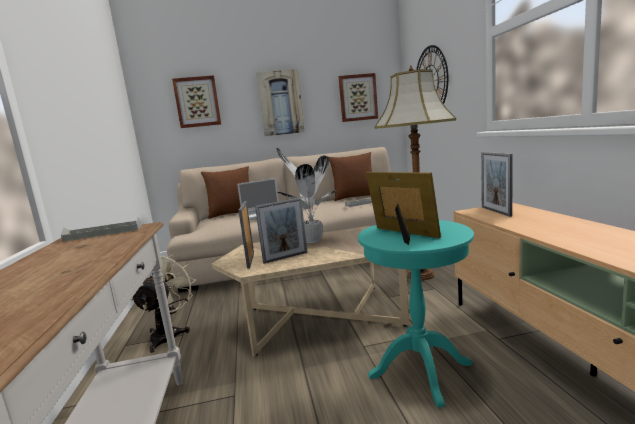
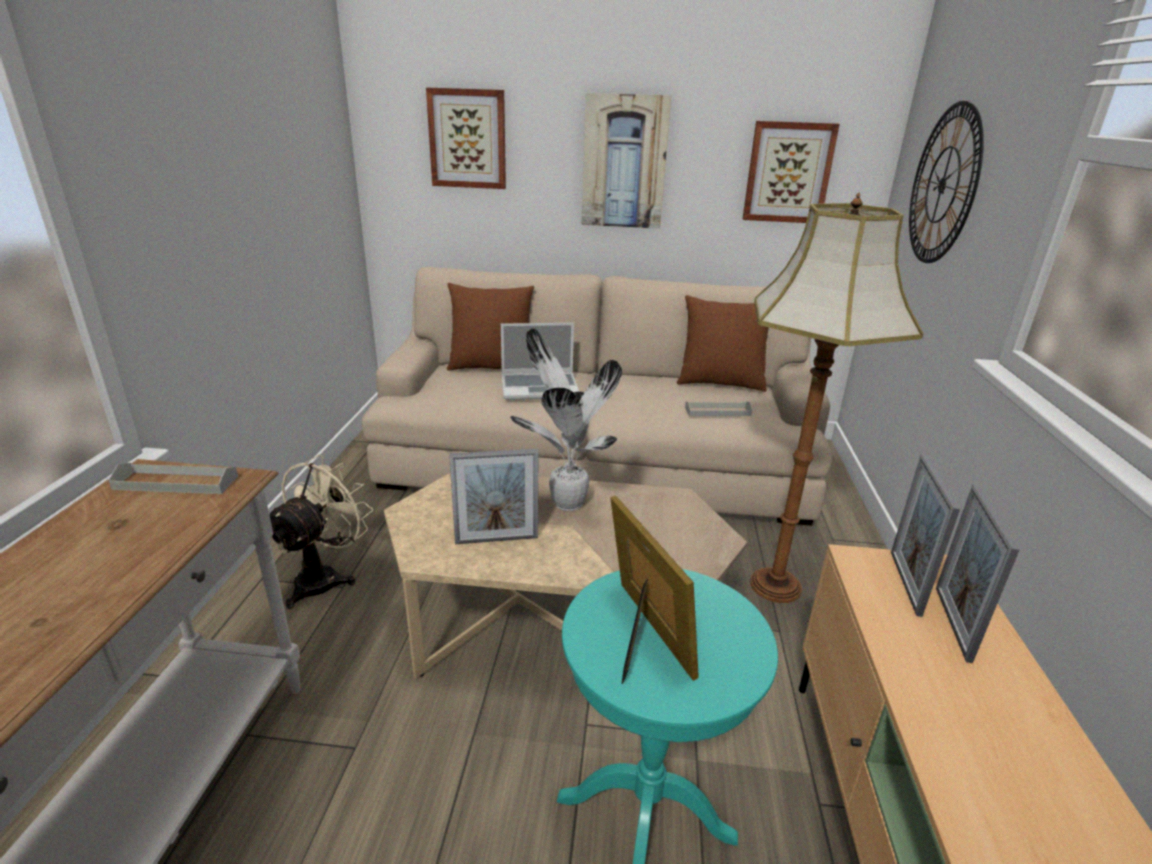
camera: 15 degrees right, 15 degrees up
picture frame [238,201,254,269] -> picture frame moved to [936,484,1020,663]

